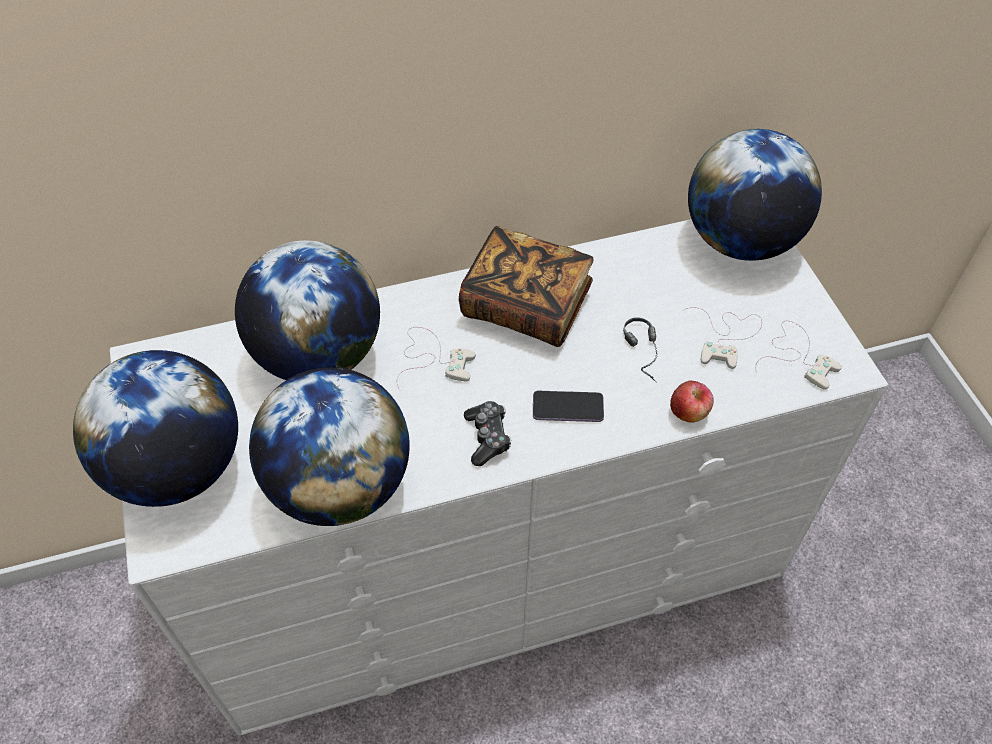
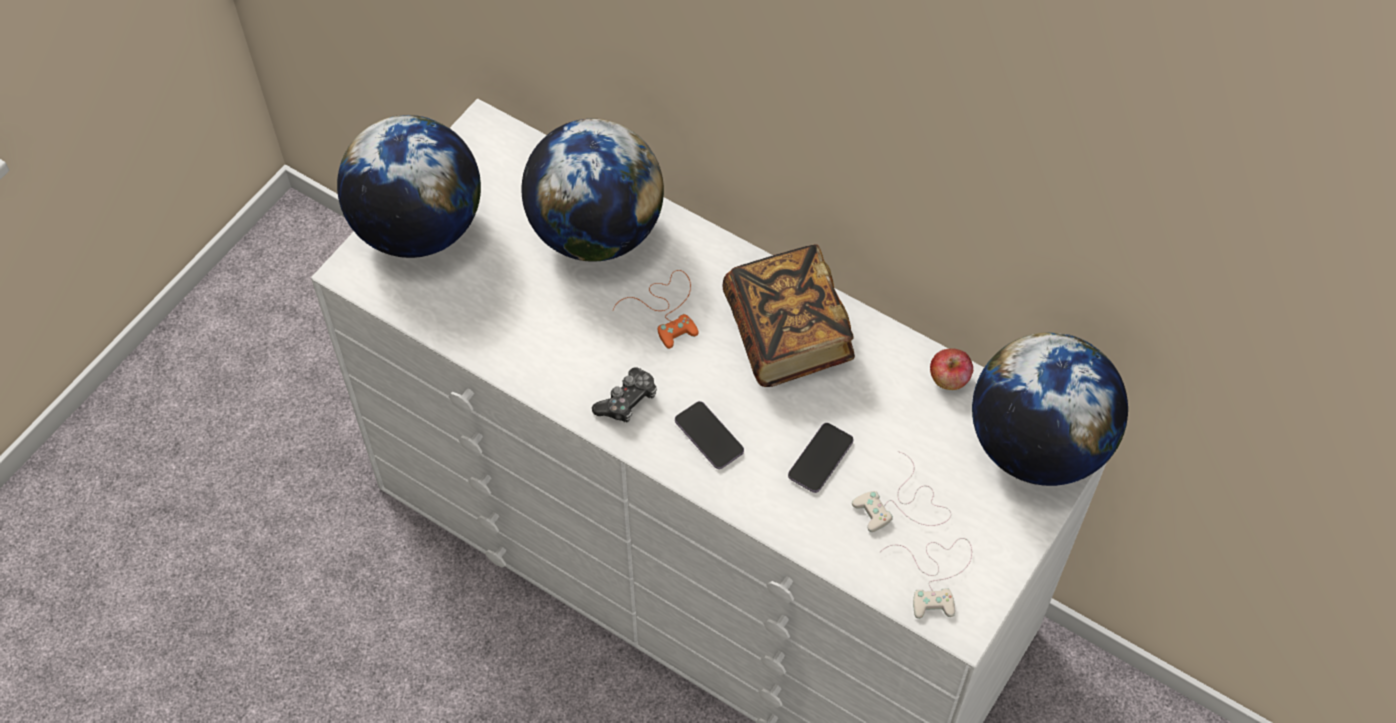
camera: 50 degrees right, 5 degrees up
globe [249,367,410,526] -> none
white game controller [397,327,476,391] -> orange game controller [613,270,699,349]
headphones [623,317,658,382] -> phone [788,423,854,493]
apple [670,381,714,422] -> apple moved to [930,348,973,390]

